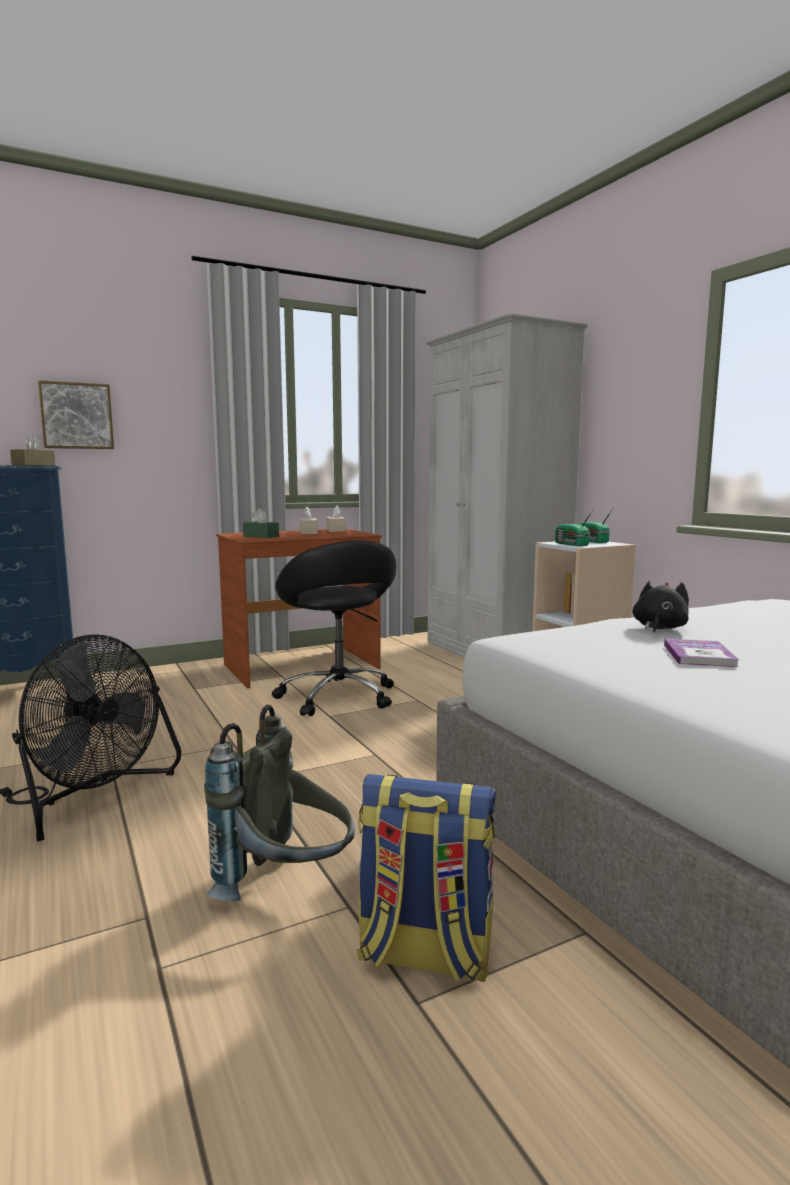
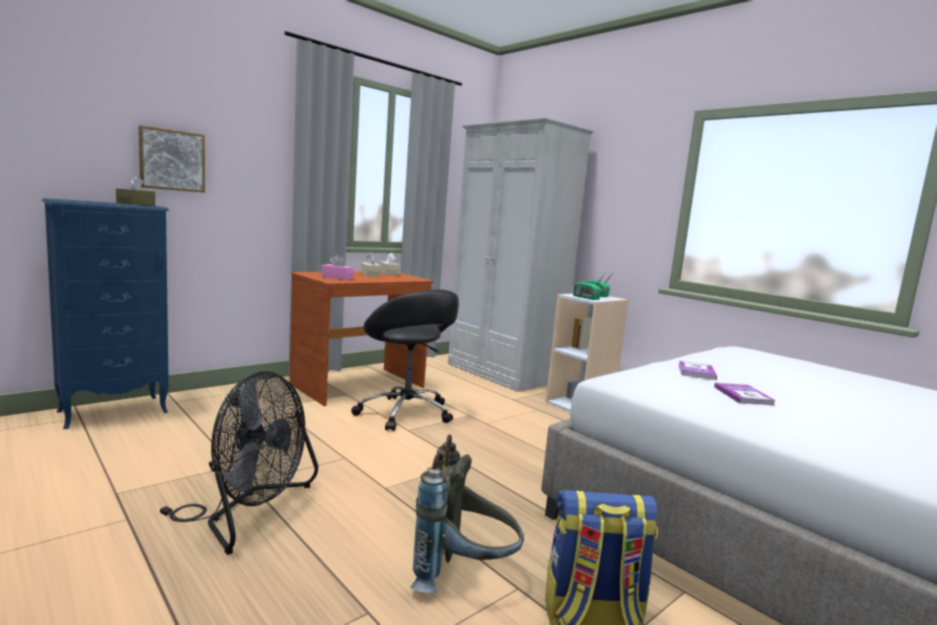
camera: 15 degrees left, 0 degrees up
green tissue box [243,509,279,538] -> pink tissue box [322,254,354,280]
black plush toy [632,581,689,633] -> book [679,361,717,380]

